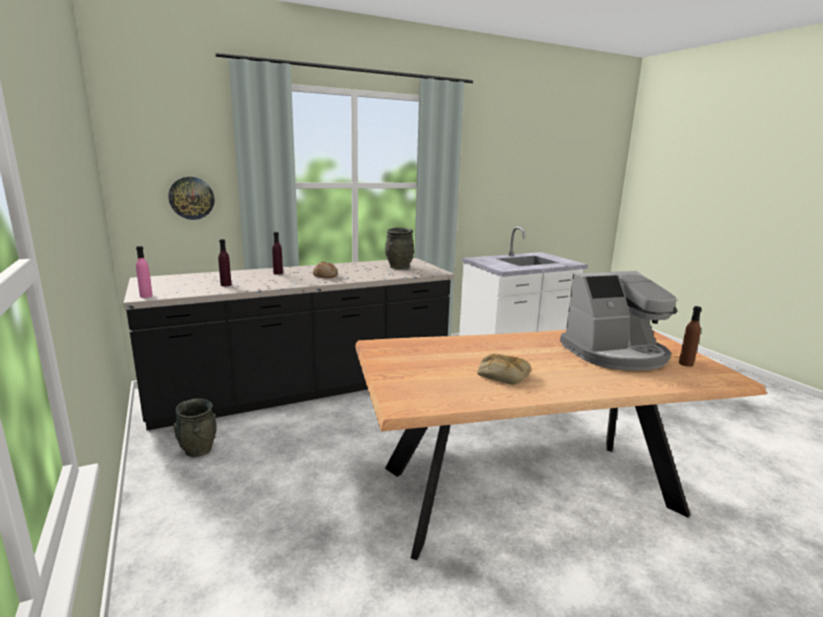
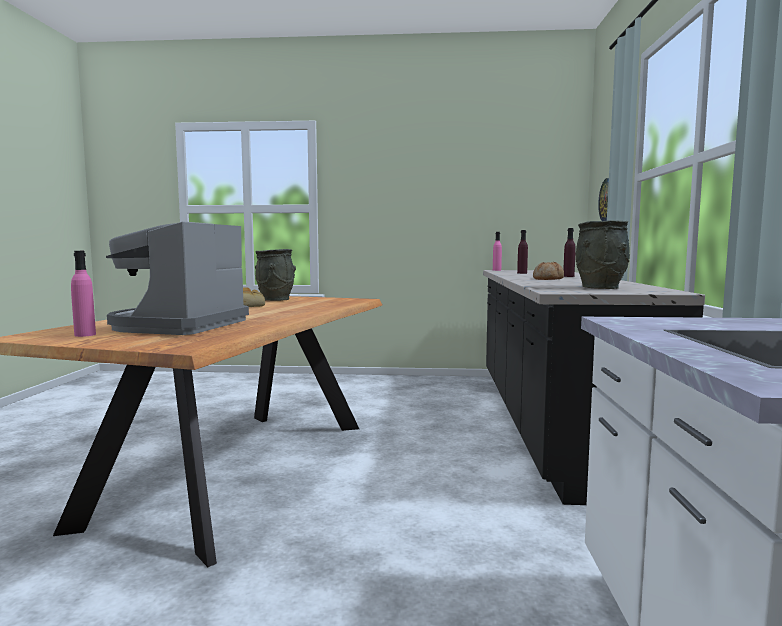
camera: 120 degrees right, 10 degrees down
grey vase [173,398,217,457] -> grey vase moved to [255,249,296,301]
brown bottle [679,306,702,367] -> pink bottle [71,251,96,337]

